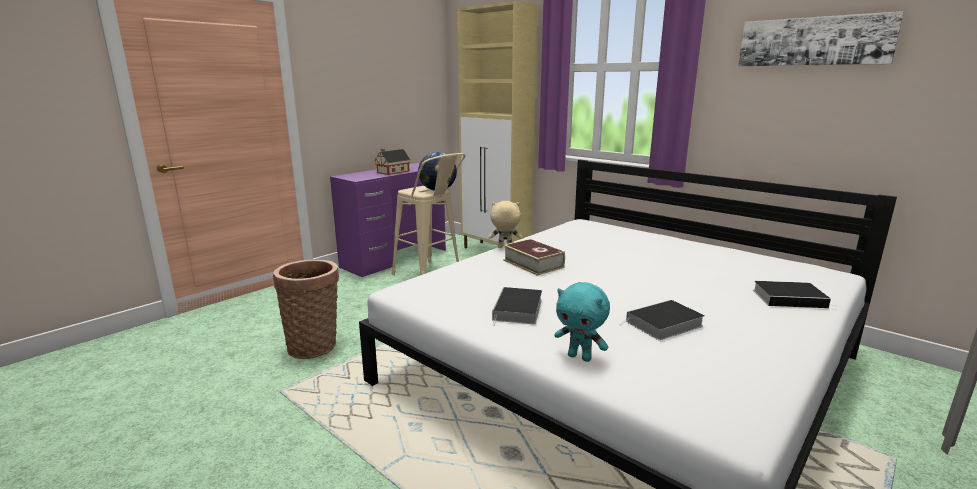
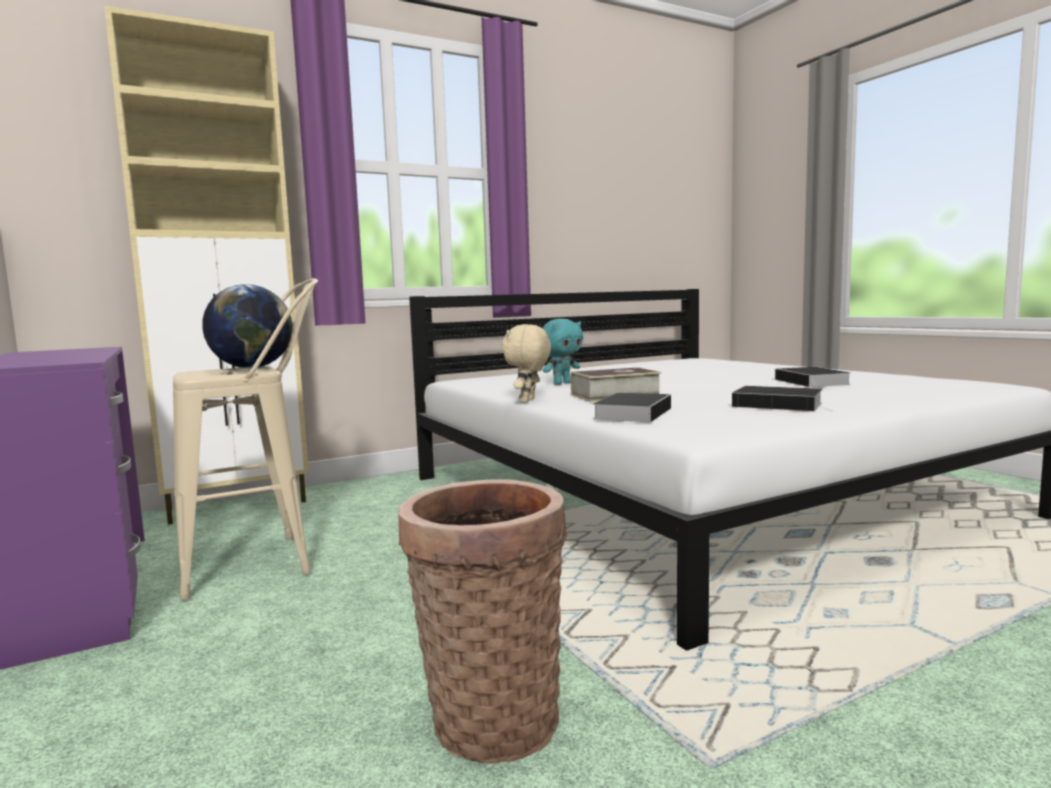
camera: 70 degrees left, 10 degrees down
toy house [375,149,410,175] -> none
turquoise plush toy [554,282,610,362] -> turquoise plush toy moved to [543,319,583,385]
picture [738,11,904,66] -> none
book [753,281,838,308] -> book moved to [593,393,671,422]

